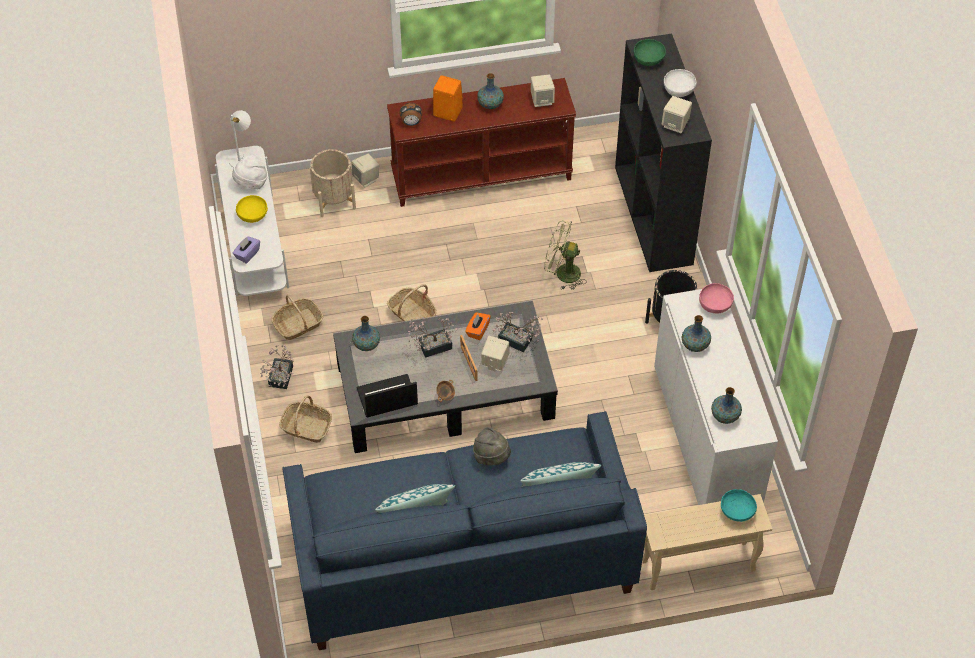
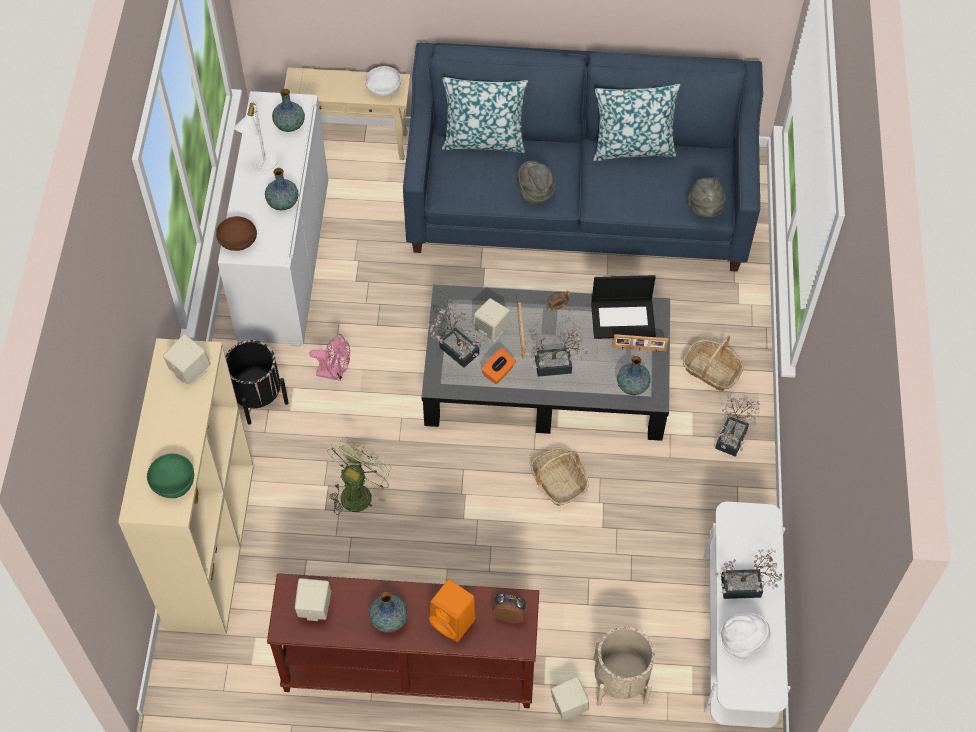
camera: 165 degrees left, 5 degrees up
white table lamp [229,110,251,168] -> white table lamp moved to [233,101,278,171]
purple tissue box [233,236,260,264] -> none
yellow bowl [236,195,268,223] -> potted plant [714,549,783,599]
basket [271,295,323,340] -> none
green fan [544,220,587,290] -> green fan turned 90 degrees counterclockwise [327,438,395,515]
black bookcase [615,34,712,272] -> beige bookcase [118,338,254,635]
white bowl [664,69,697,97] -> white bowl moved to [365,66,401,96]
pink bowl [699,283,734,313] -> brown bowl [216,216,257,251]
turquoise bowl [721,489,757,522] -> none
none -> pink fan [309,334,350,381]
none -> picture frame [613,334,669,352]
none -> grey hat [687,177,726,217]

